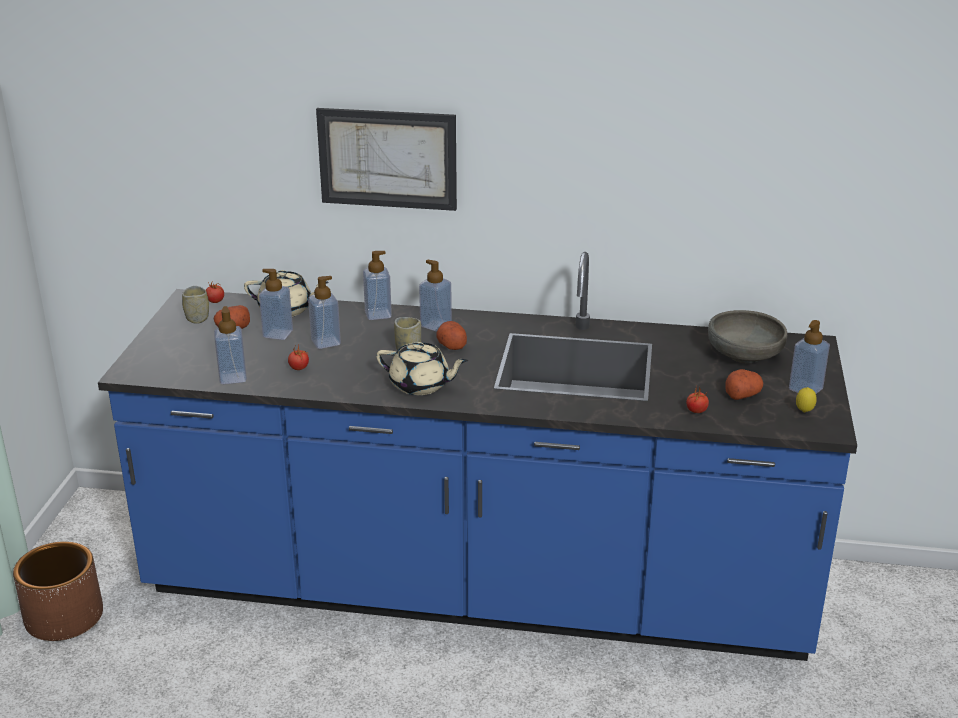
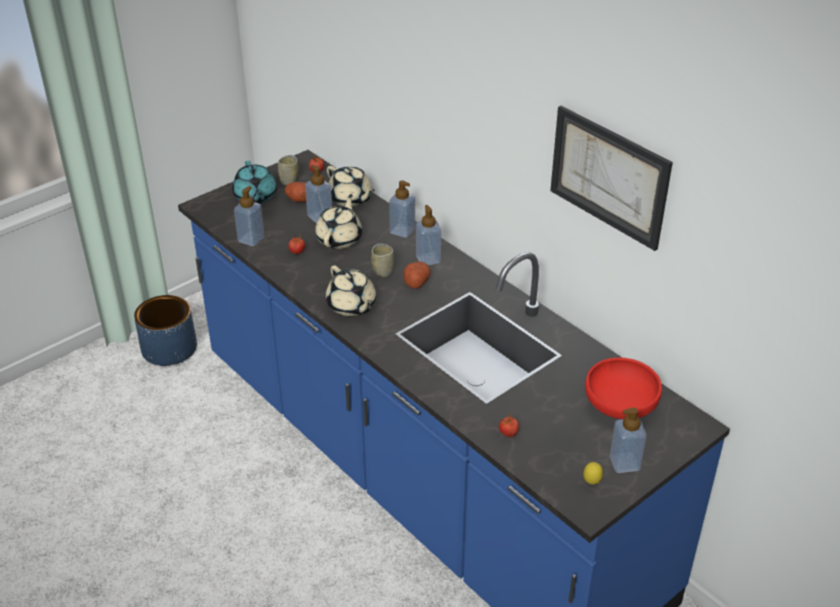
camera: 40 degrees right, 10 degrees up
brown planter [13,541,103,641] -> blue planter [134,295,197,366]
soap dispenser [308,276,341,349] -> beige teapot [315,194,362,249]
picture [316,108,457,211] -> picture moved to [550,106,673,251]
grey bowl [708,310,787,363] -> red bowl [585,357,662,419]
potato [725,369,763,400] -> none
none -> turquoise teapot [232,161,277,204]

